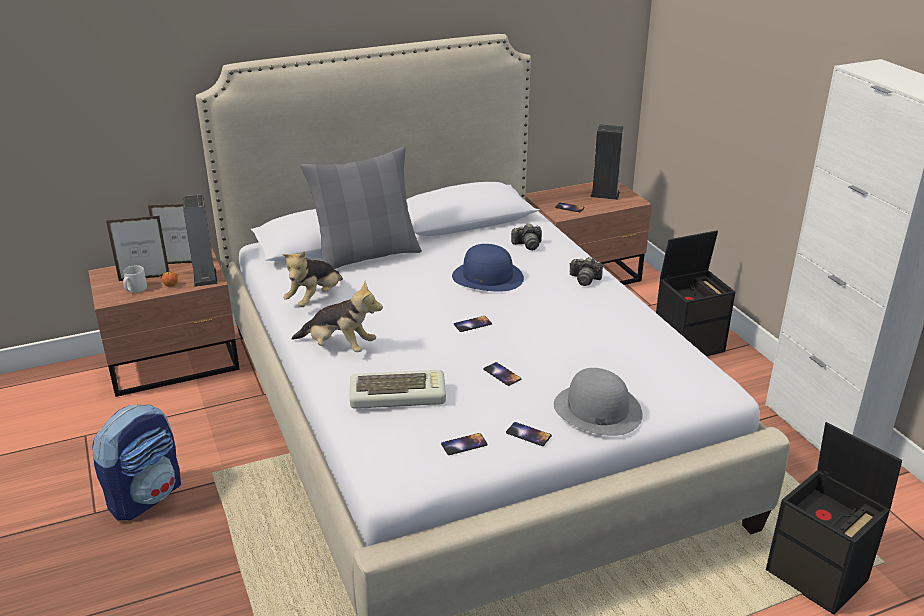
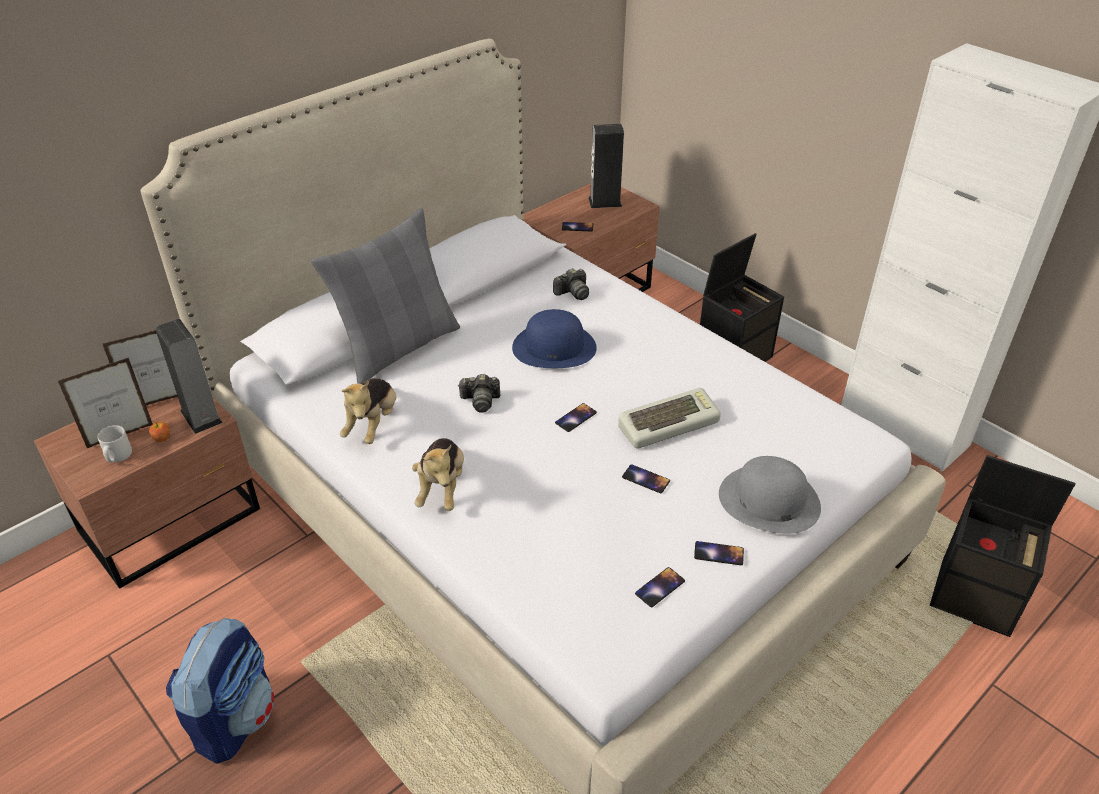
camera: 20 degrees left, 10 degrees up
plush toy [291,281,383,352] -> plush toy turned 90 degrees clockwise [412,438,464,511]
keyboard [350,370,446,409] -> keyboard moved to [618,388,721,449]
camera [569,257,603,286] -> camera moved to [458,374,500,413]

